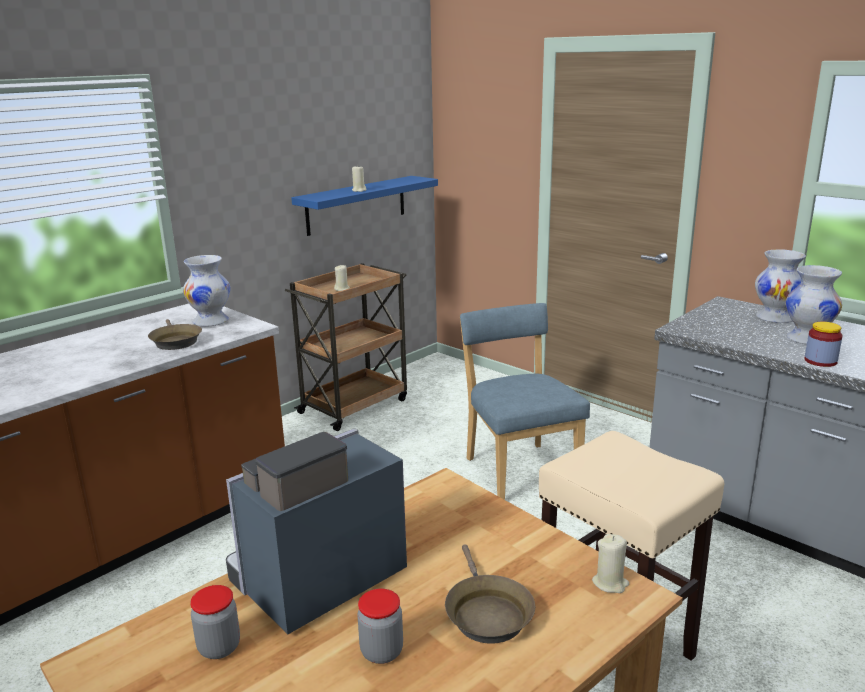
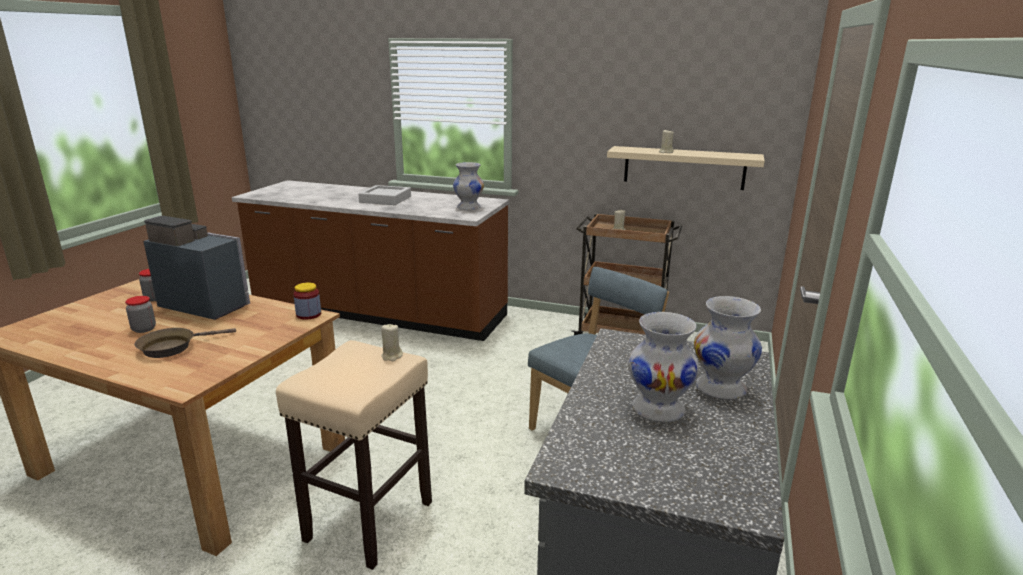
camera: 65 degrees right, 0 degrees up
brown frying pan [148,319,202,350] -> none
blue shelf [291,176,438,236] -> beige shelf [607,146,765,190]
beige candle [592,534,629,593] -> beige candle moved to [381,323,403,361]
jar [804,322,843,367] -> jar moved to [293,282,321,320]
none -> grey tray [358,185,411,205]

